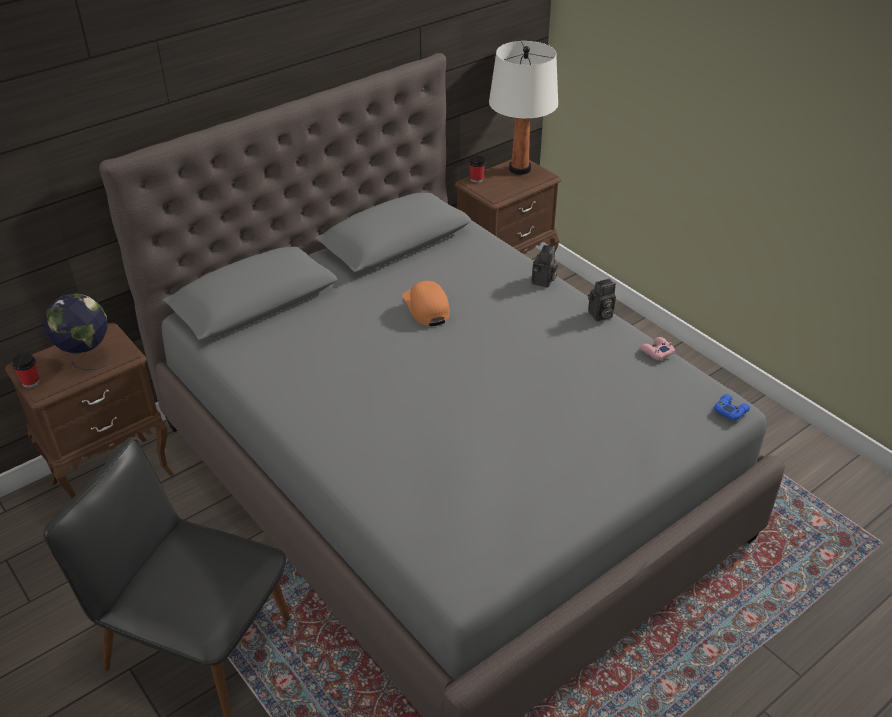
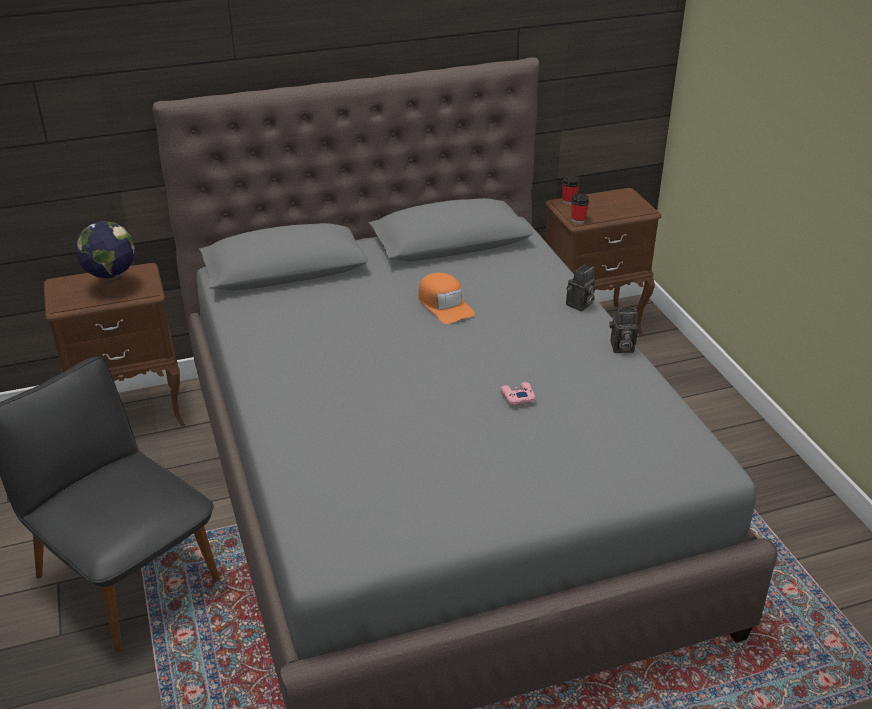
camera: 20 degrees right, 5 degrees down
cup [12,353,40,388] -> cup moved to [571,194,589,224]
orange cap [402,281,450,326] -> orange cap turned 150 degrees clockwise [418,273,475,324]
white table lamp [489,41,558,175] -> none
pink game controller [640,337,675,360] -> pink game controller moved to [500,382,535,406]
blue game controller [714,394,750,421] -> none

